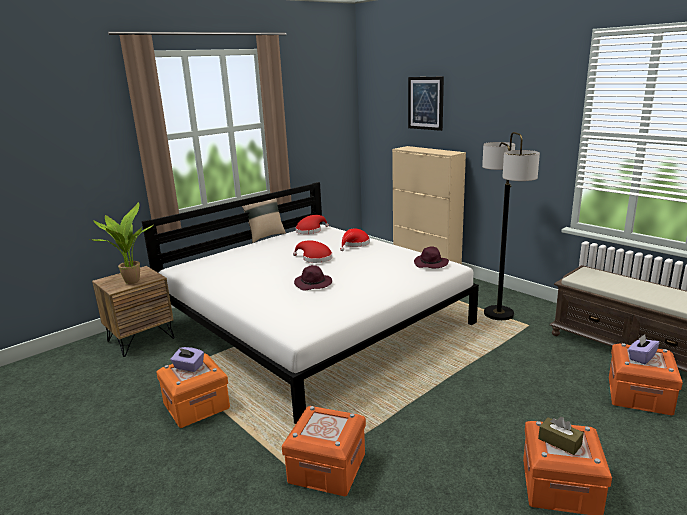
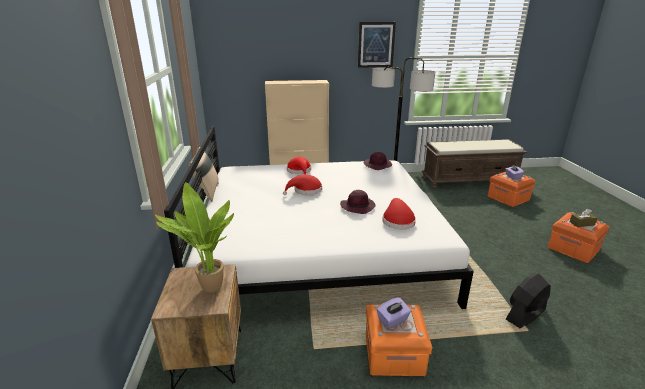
camera: 55 degrees left, 5 degrees up
orange storage box [282,406,366,496] -> black fan [506,273,551,329]
red hat [296,215,329,234] -> red hat moved to [382,198,416,229]
picture [408,77,444,131] -> picture moved to [358,22,396,68]

